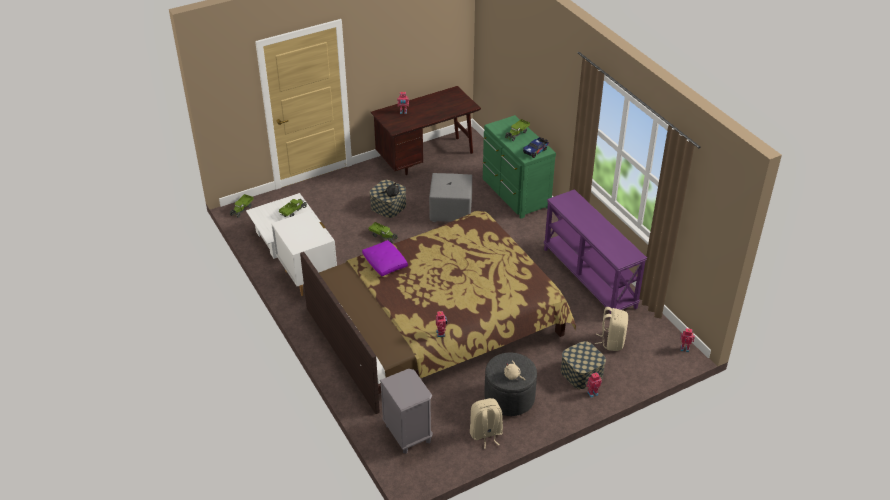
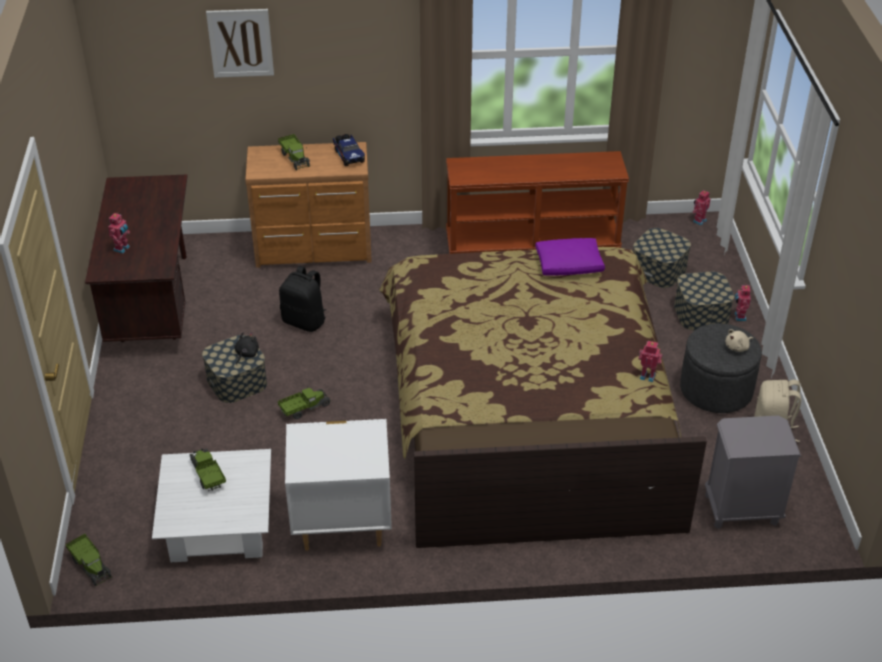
camera: 65 degrees left, 0 degrees up
purple pillow [362,240,408,276] -> purple pillow moved to [535,238,605,276]
grey ottoman [429,173,472,222] -> black backpack [279,266,326,332]
green dresser [483,115,556,219] -> brown dresser [245,142,372,268]
purple console table [544,189,647,314] -> brown console table [446,151,629,254]
beige backpack [595,307,628,351] -> storage box [633,228,691,288]
none -> picture [206,9,274,78]

